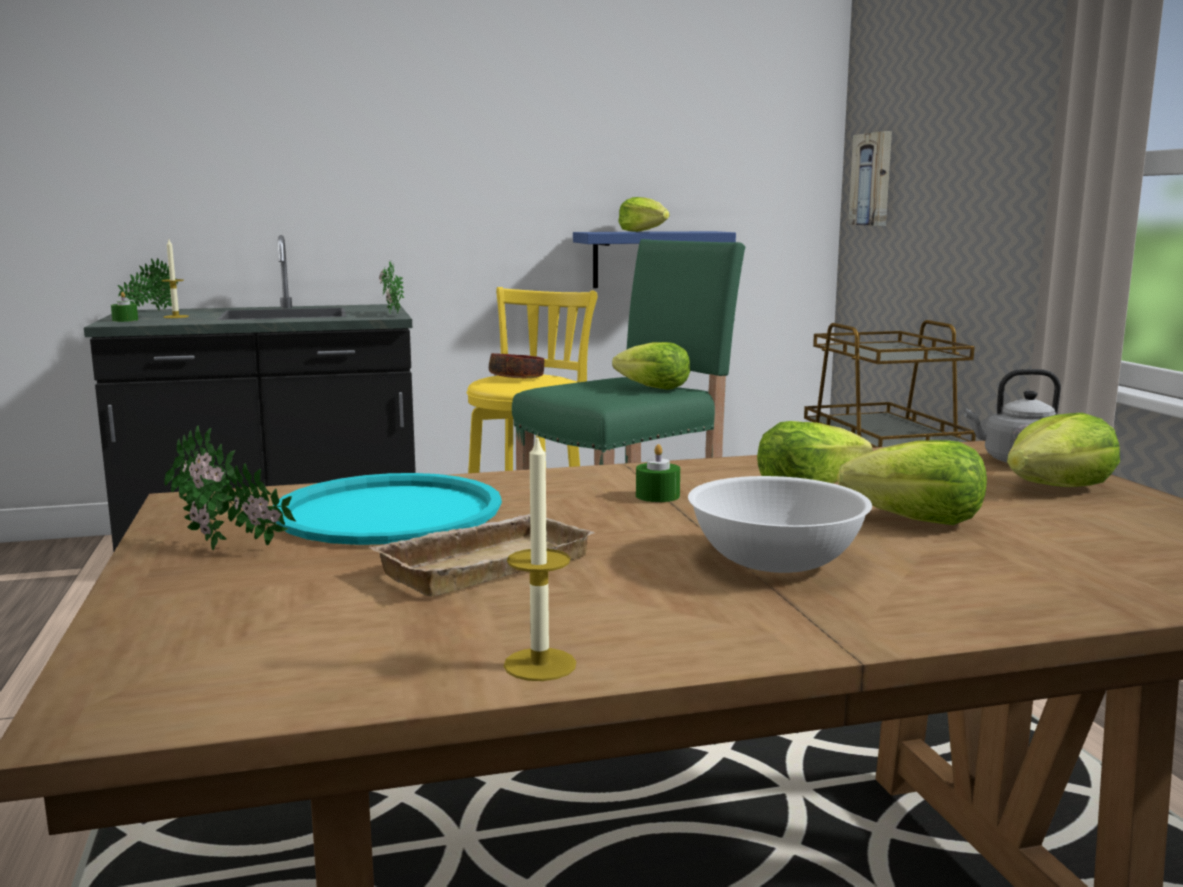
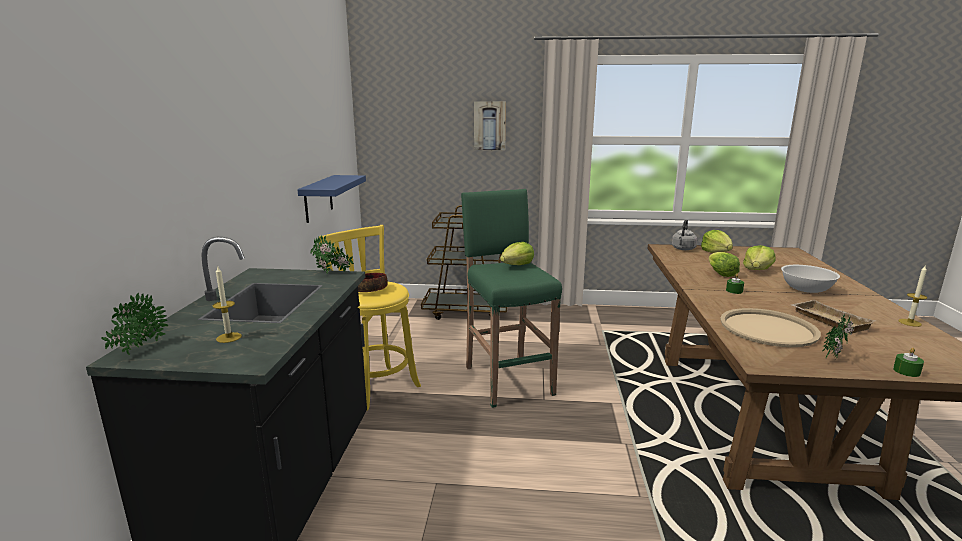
camera: 70 degrees left, 5 degrees up
green candle [111,292,138,322] -> green candle moved to [893,348,924,377]
turquoise tray [273,473,502,545] -> beige tray [720,308,821,347]
lettuce [618,197,669,232] -> none
picture [848,131,892,226] -> picture moved to [474,102,506,150]

